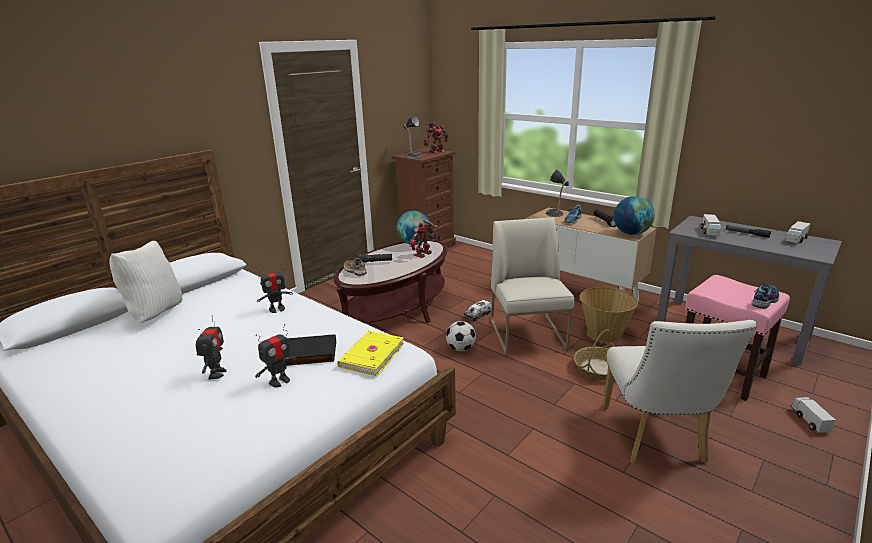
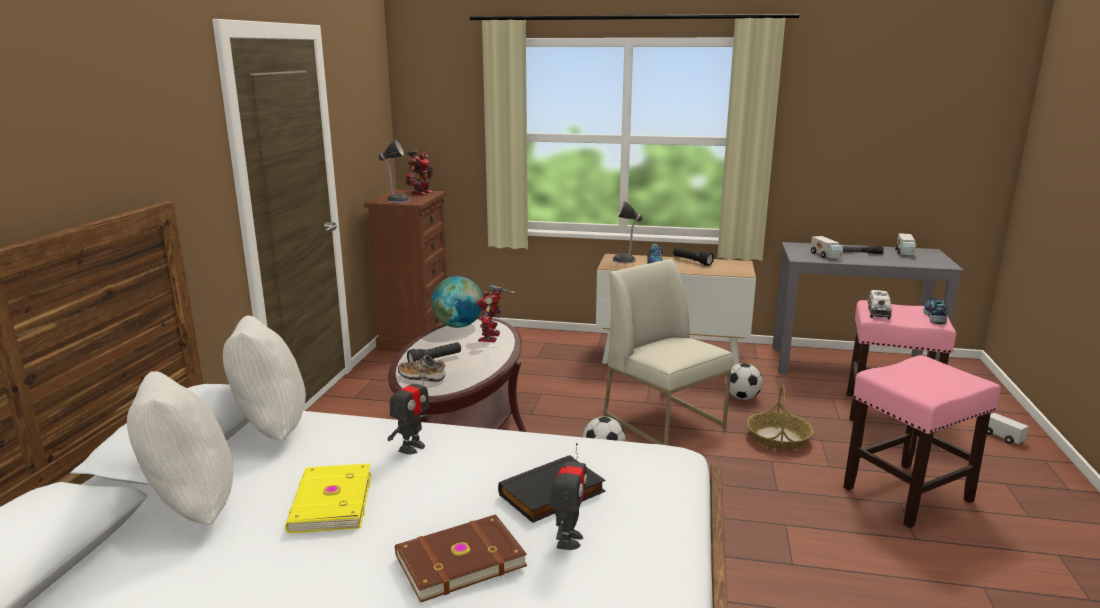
camera: 30 degrees left, 5 degrees down
toy robot [196,315,227,379] -> brown book [395,514,527,603]
yellow book [337,331,404,376] -> yellow book moved to [285,463,371,534]
toy truck [464,300,492,322] -> toy truck moved to [868,290,892,319]
basket [579,287,638,343] -> football [725,363,763,400]
white chair [603,320,757,463] -> pink stool [843,355,1001,528]
globe [614,196,655,235] -> none
none -> white pillow [223,316,306,441]

